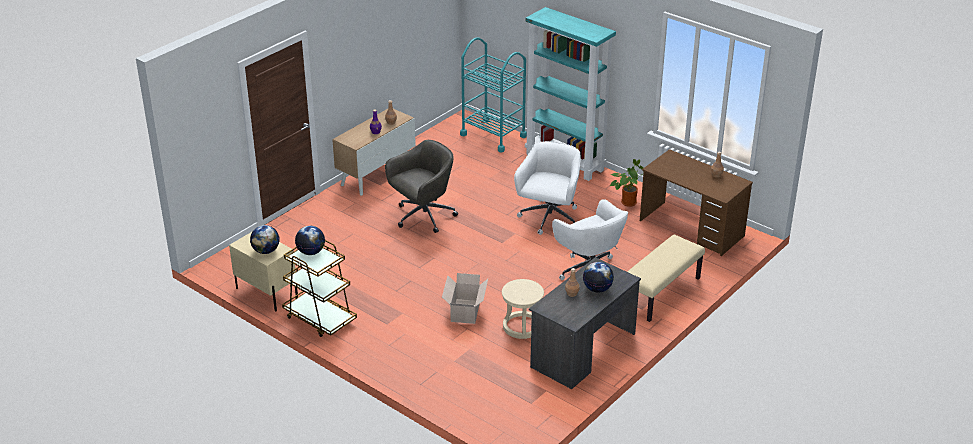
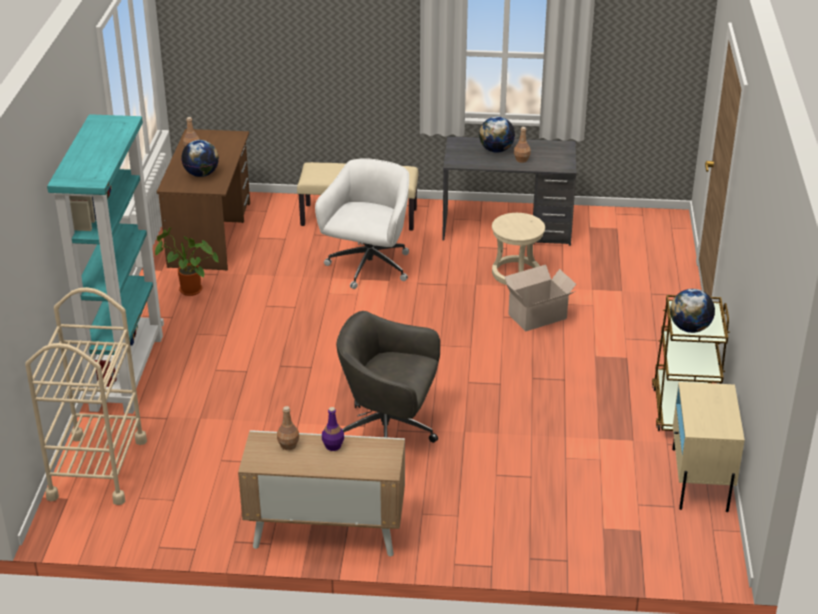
camera: 125 degrees left, 0 degrees up
globe [250,225,279,254] -> globe moved to [181,140,219,177]
turquoise cart [460,37,527,153] -> beige cart [25,287,147,505]
white office chair [514,141,581,235] -> none

